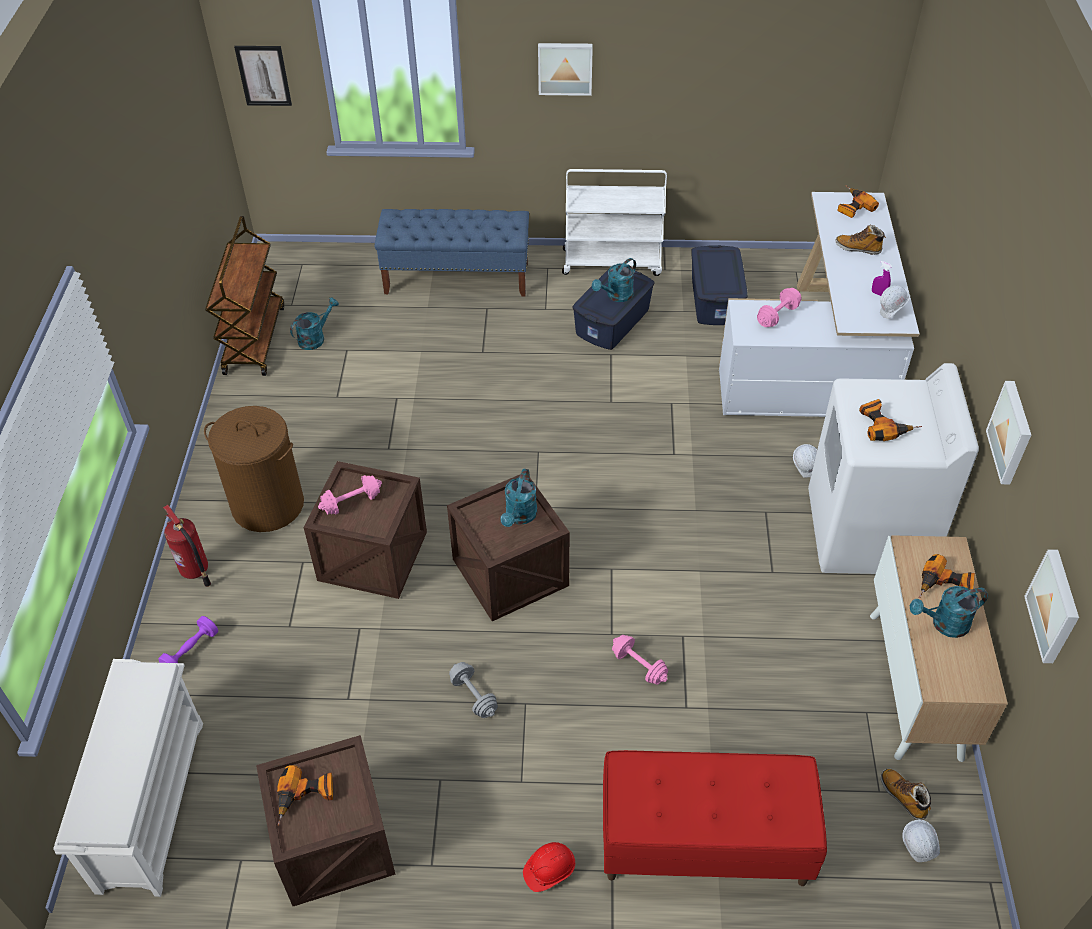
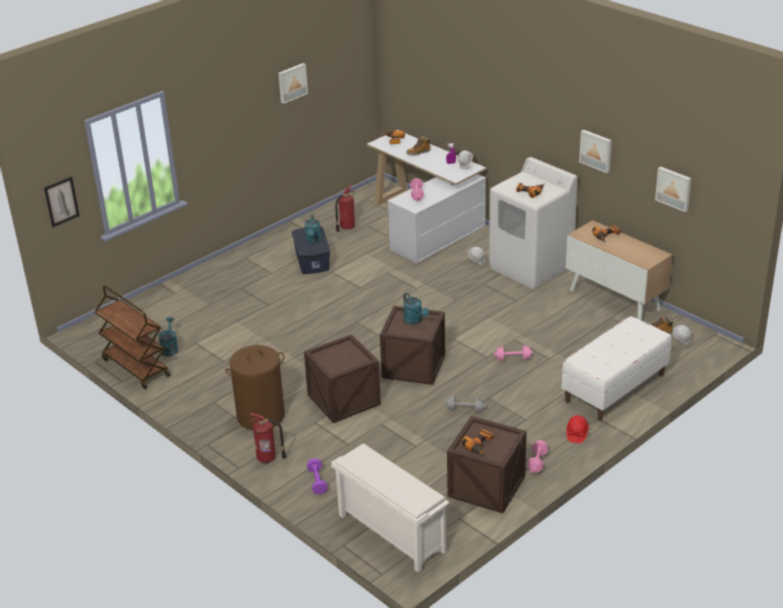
camera: 45 degrees left, 15 degrees down
pink dumbbell [318,475,382,514] -> pink dumbbell moved to [527,440,548,473]
blue bench [375,209,529,297] -> none
picture [538,43,593,96] -> picture moved to [278,63,308,104]
white cart [562,169,667,276] -> none
red bench [603,750,827,886] -> white bench [562,316,672,421]
blue storage box [691,245,748,325] -> fire extinguisher [335,185,355,232]
turquoise watering can [910,586,988,638] -> none

